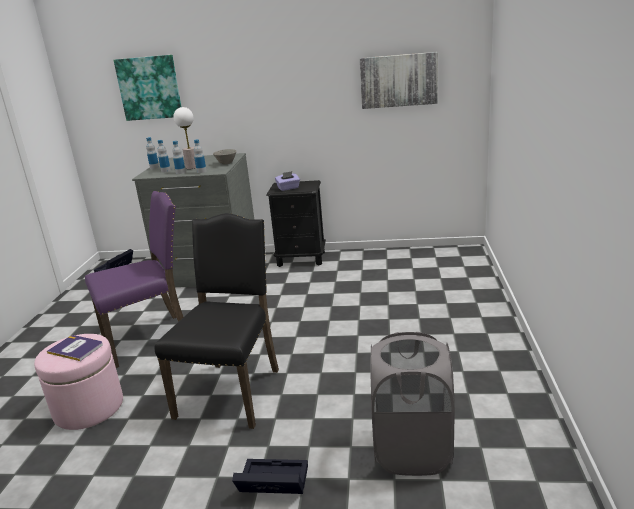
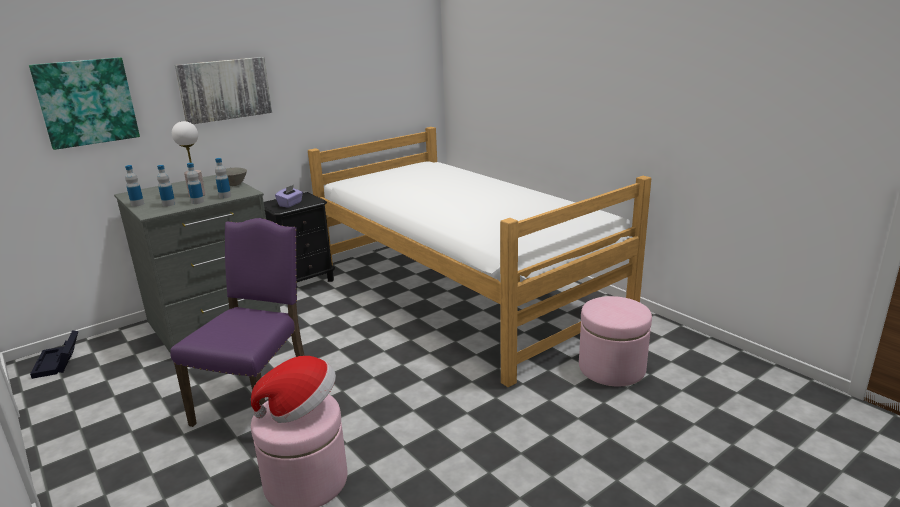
camera: 45 degrees left, 0 degrees up
book [47,335,103,361] -> hat [251,356,336,423]
black chair [155,213,279,429] -> none
black storage box [232,459,308,494] -> none
picture [360,52,438,109] -> picture moved to [175,57,272,124]
grey laundry basket [370,332,455,476] -> pink ottoman [579,296,652,386]
none -> bed [308,127,652,387]

